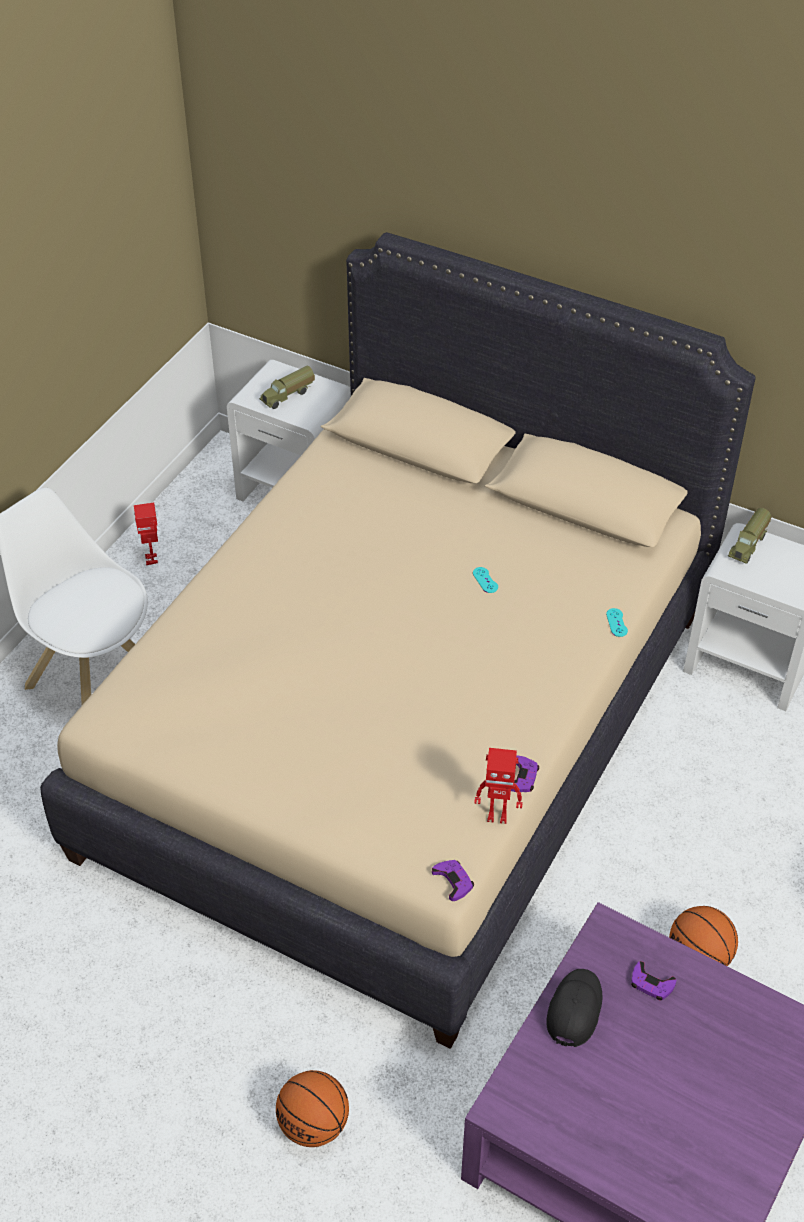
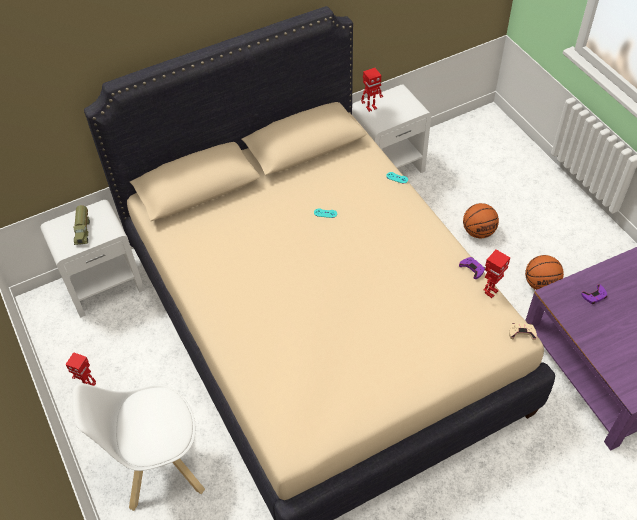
camera: 55 degrees left, 5 degrees up
basketball [276,1070,349,1147] -> basketball moved to [463,203,499,238]
purple game controller [432,860,474,901] -> beige game controller [509,323,537,340]
black cap [546,969,602,1047] -> none
toy truck [728,508,772,564] -> toy robot [361,68,383,112]

